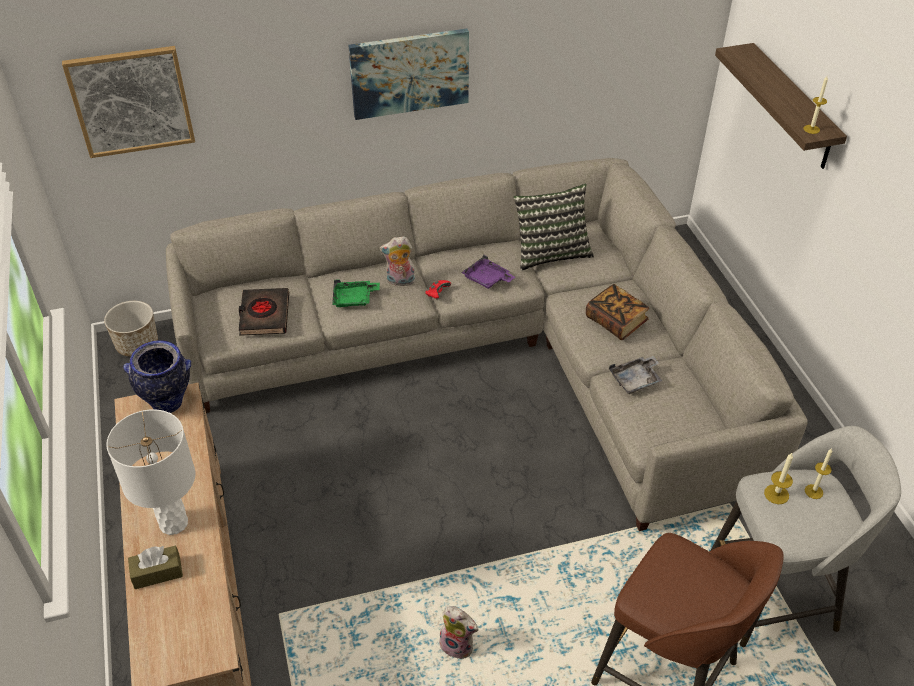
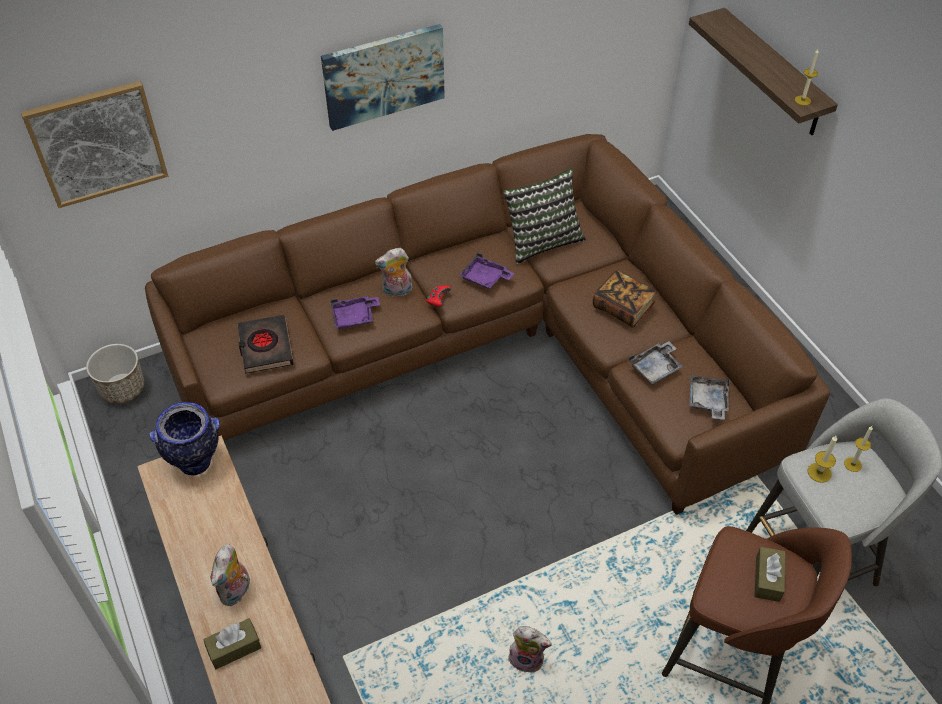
camera: 10 degrees left, 5 degrees up
white table lamp [106,409,195,535] -> plush toy [211,544,250,606]
grey sofa [166,158,808,531] -> brown sofa [145,134,830,515]
green tray [332,279,380,307] -> purple tray [331,296,380,329]
none -> grey tray [689,375,730,420]
none -> brown tissue box [754,547,786,602]

